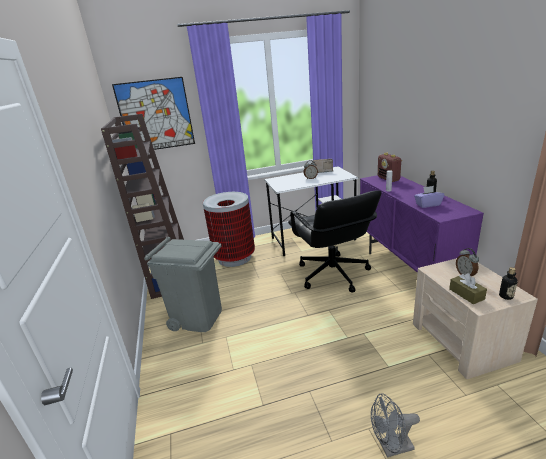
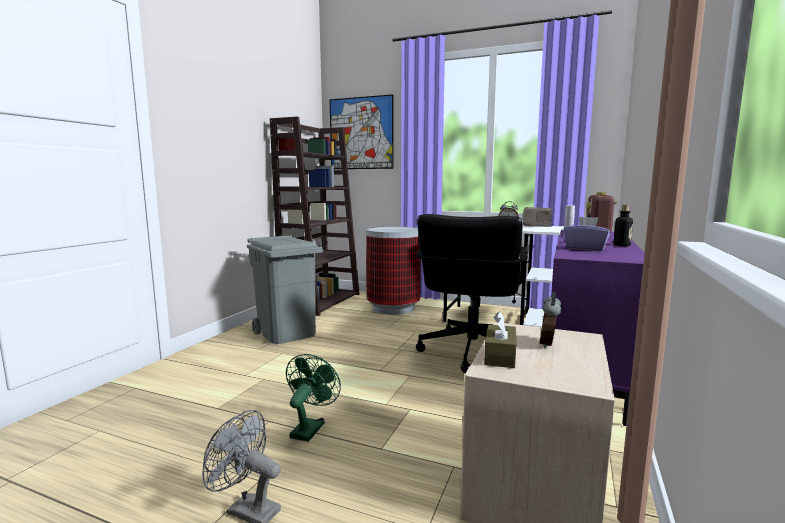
camera: 35 degrees right, 15 degrees down
bottle [499,267,518,300] -> none
none -> green fan [286,354,341,442]

